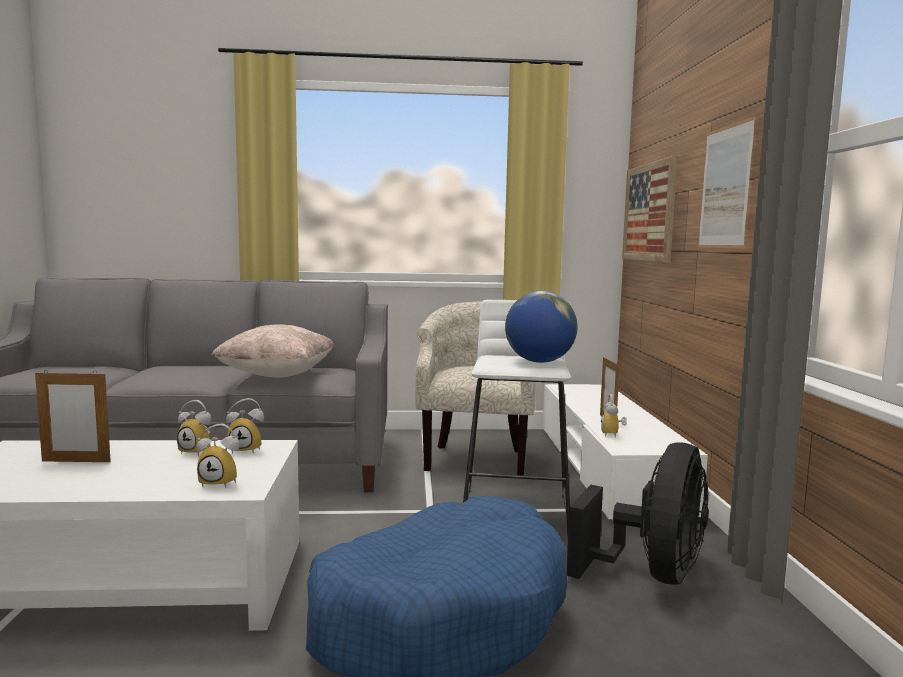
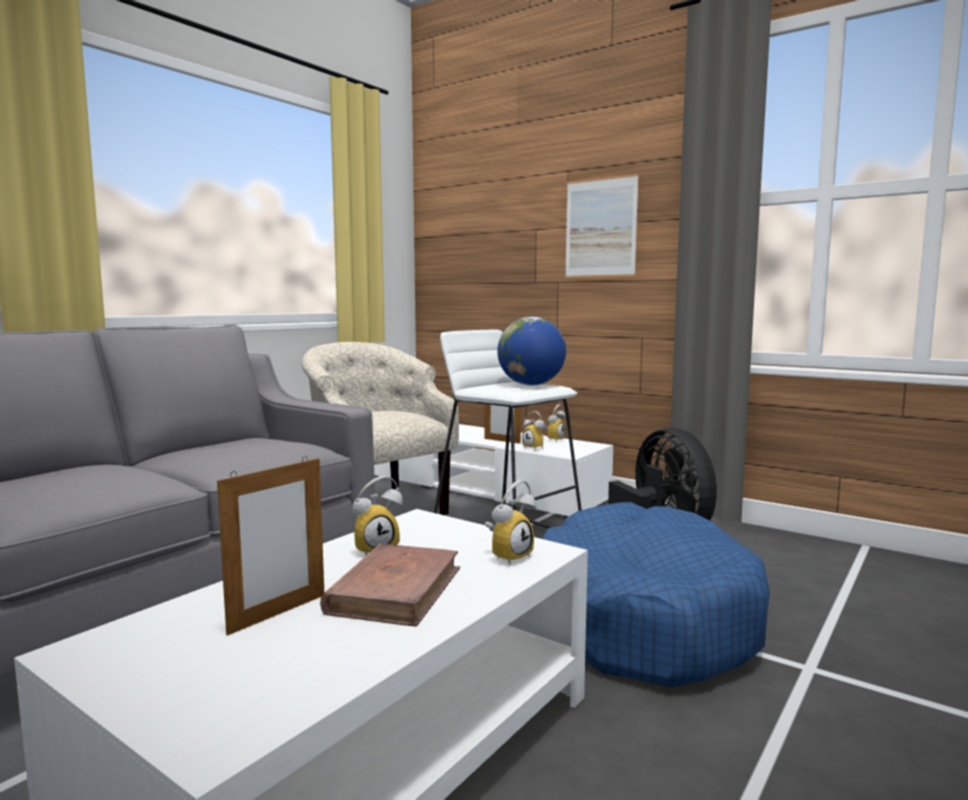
camera: 50 degrees left, 0 degrees up
beige pillow [211,324,334,378] -> none
alarm clock [226,398,264,454] -> alarm clock moved to [544,404,566,442]
picture [622,155,678,263] -> none
none -> brown book [320,544,460,627]

